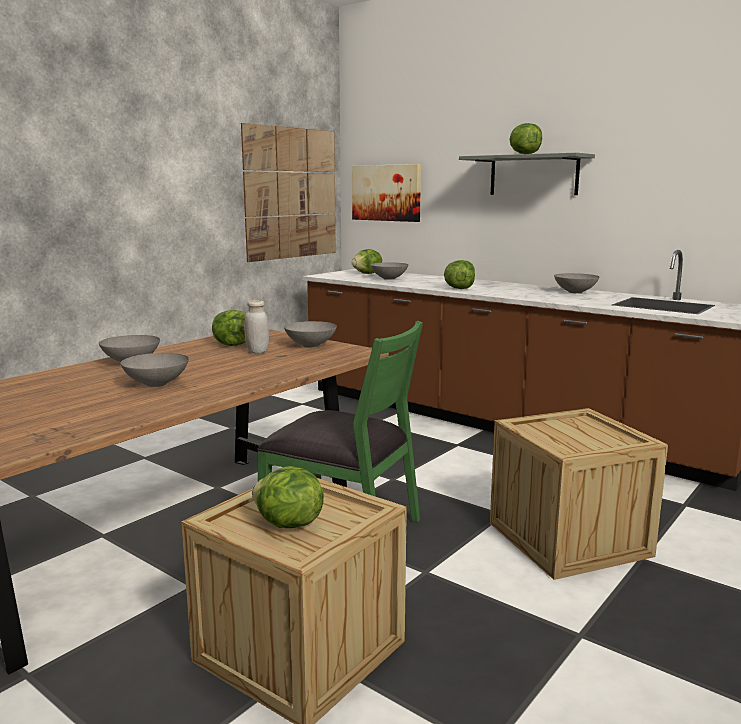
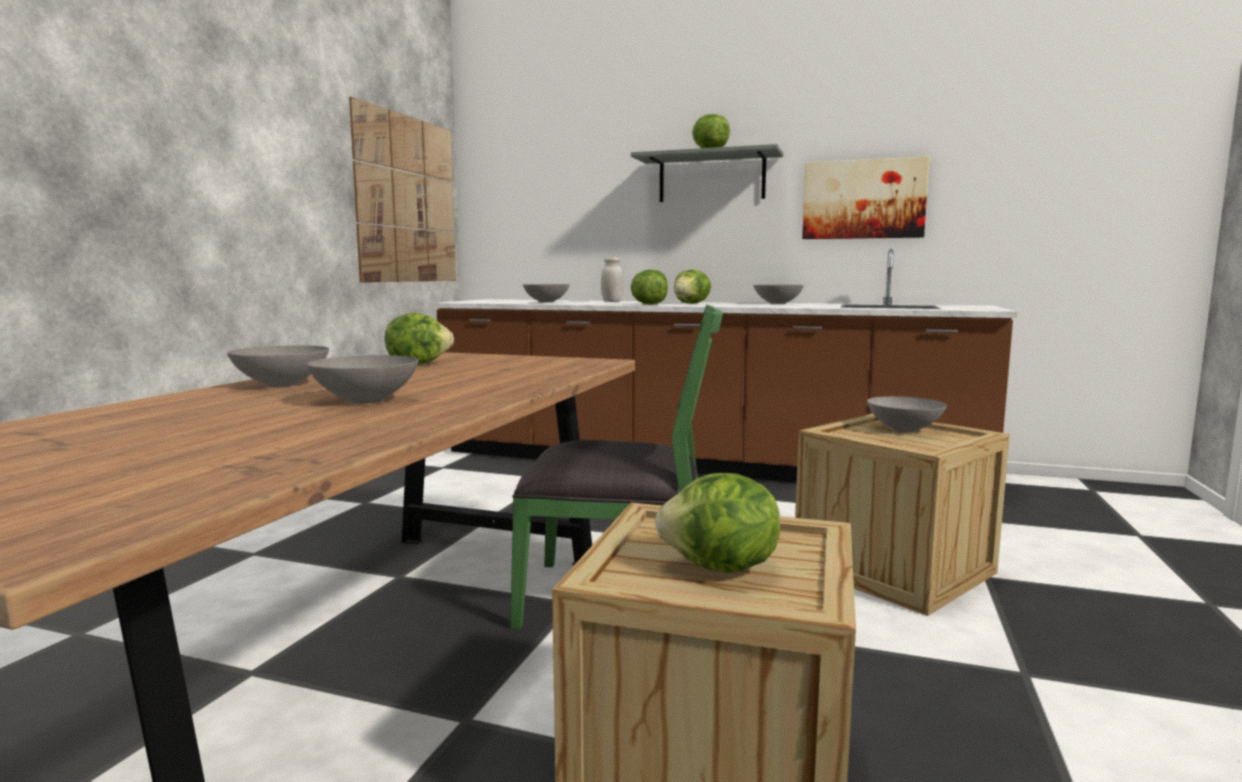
camera: 20 degrees left, 5 degrees down
white jar [244,300,269,353] -> white jar moved to [601,257,623,302]
grey bowl [284,321,337,348] -> grey bowl moved to [867,396,947,433]
picture [352,164,421,222] -> picture moved to [802,156,929,239]
lettuce [352,249,382,274] -> lettuce moved to [674,270,711,304]

